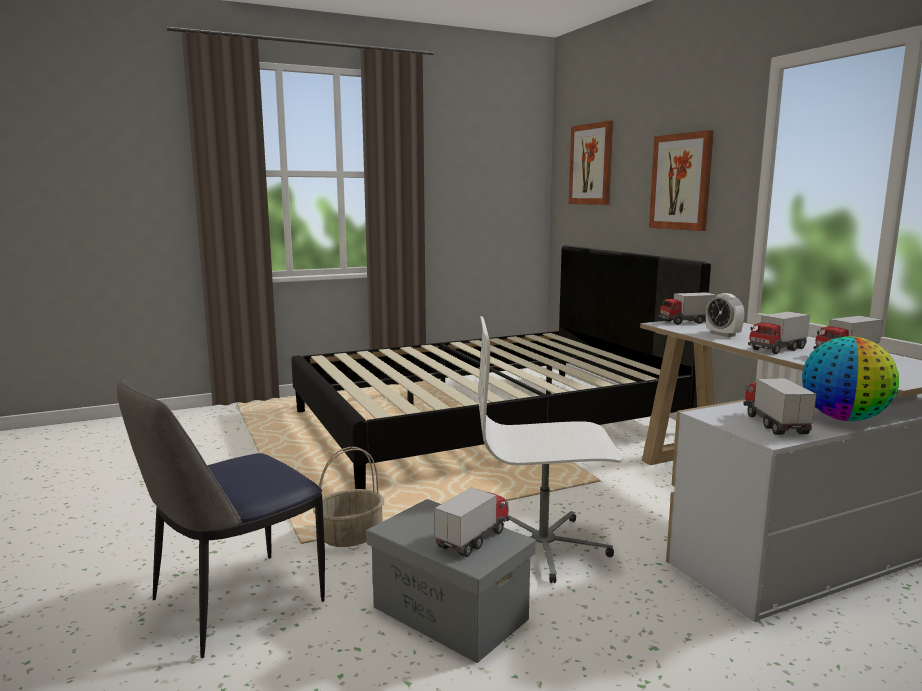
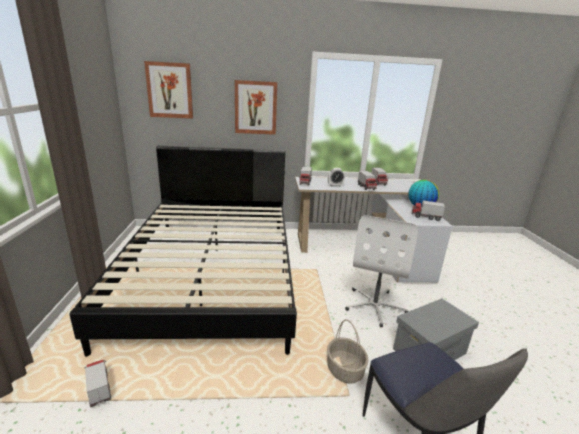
camera: 70 degrees left, 10 degrees up
toy truck [435,487,509,557] -> toy truck moved to [84,360,111,407]

